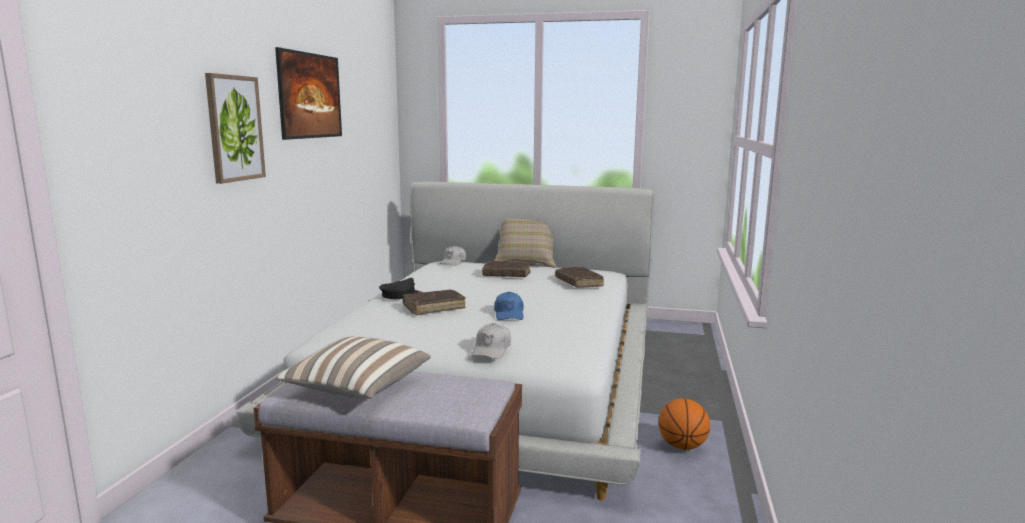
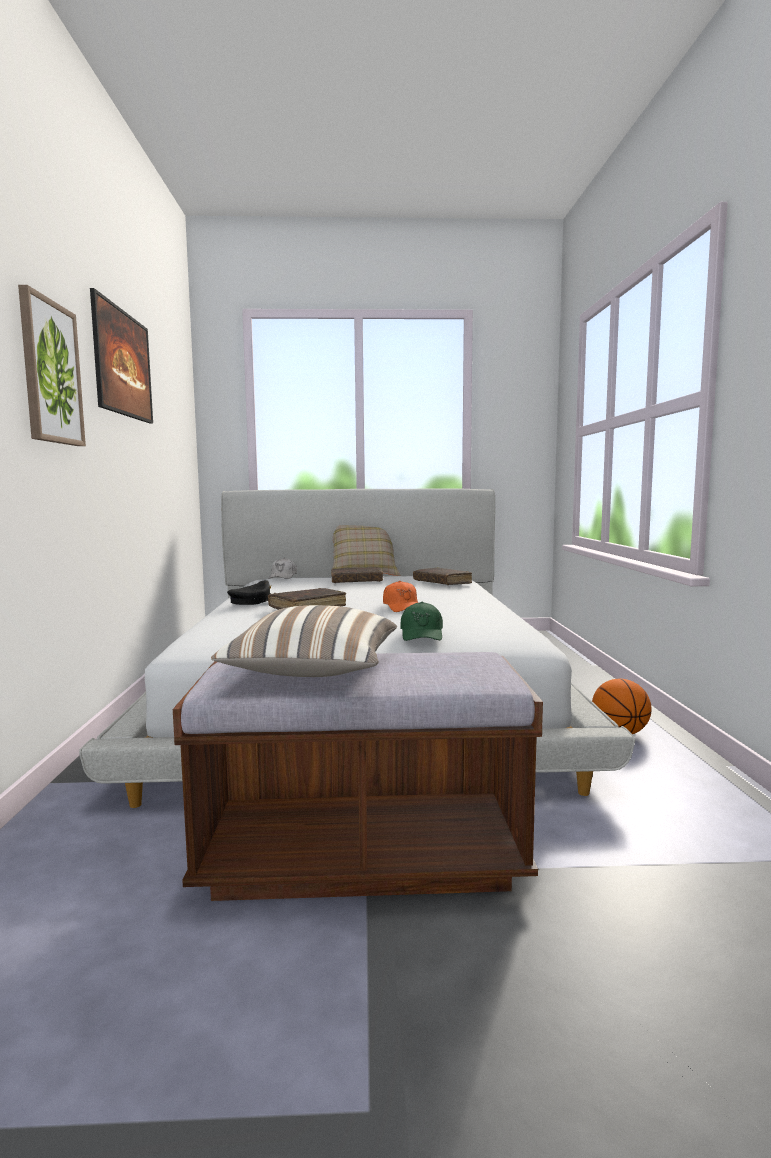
camera: 15 degrees left, 5 degrees down
white cap [471,323,511,359] -> green cap [400,602,443,641]
blue cap [494,292,524,320] -> orange cap [383,581,418,612]

